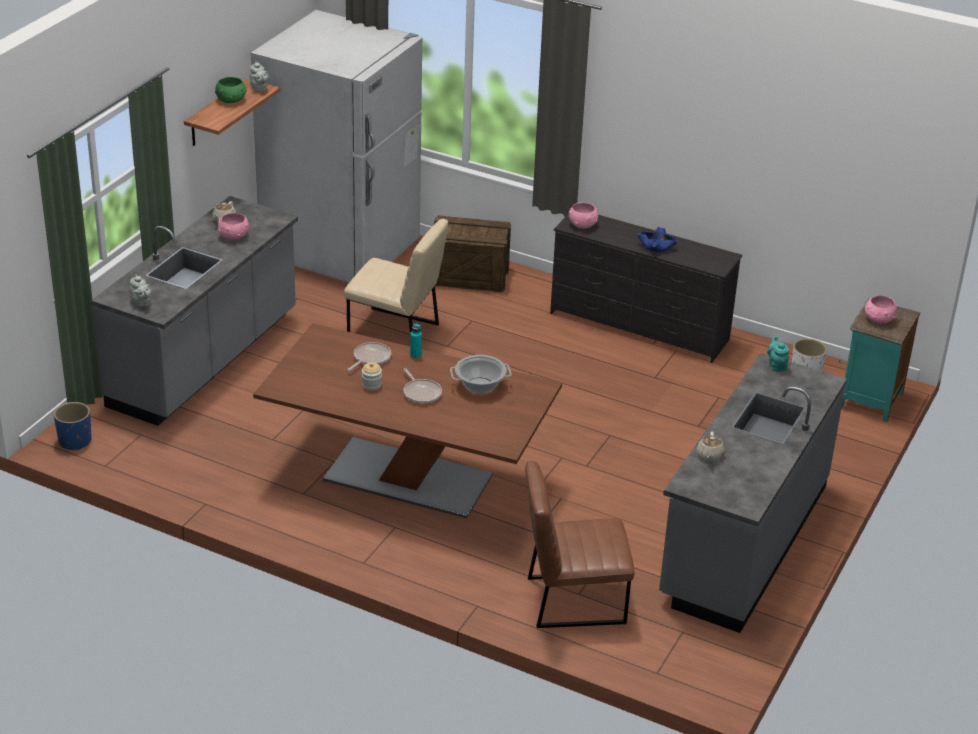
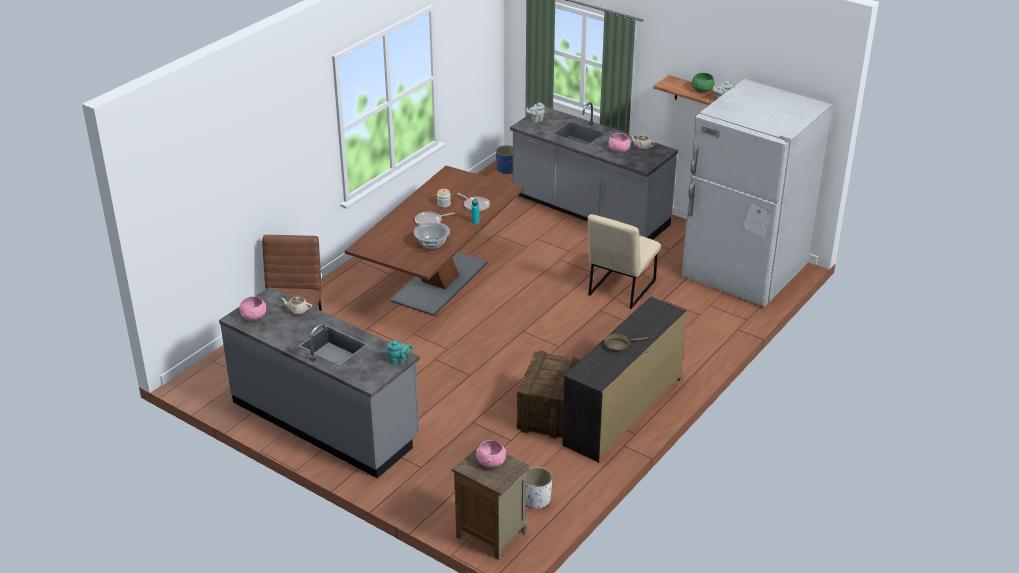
camera: 100 degrees right, 0 degrees up
crate [434,215,511,292] -> crate moved to [517,350,579,439]
pink bowl [569,202,598,229] -> pink bowl moved to [239,296,266,320]
blue bowl [637,227,678,252] -> brown frying pan [603,334,648,353]
turquoise nightstand [839,299,920,422] -> beige nightstand [451,443,529,560]

